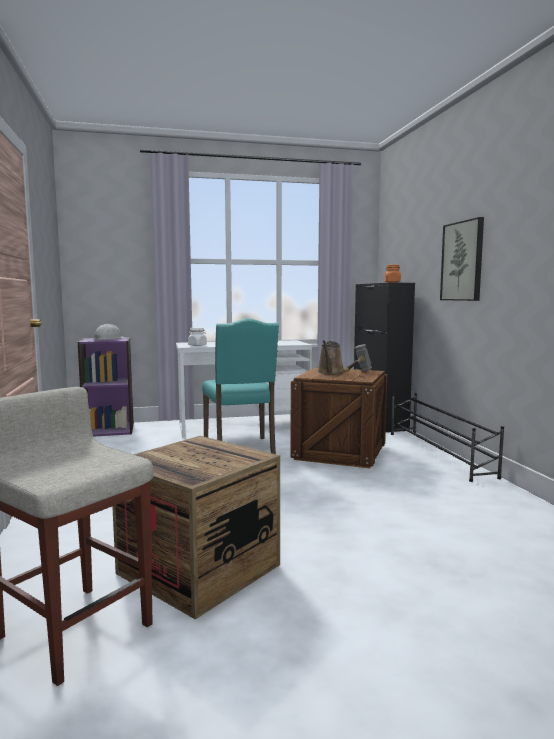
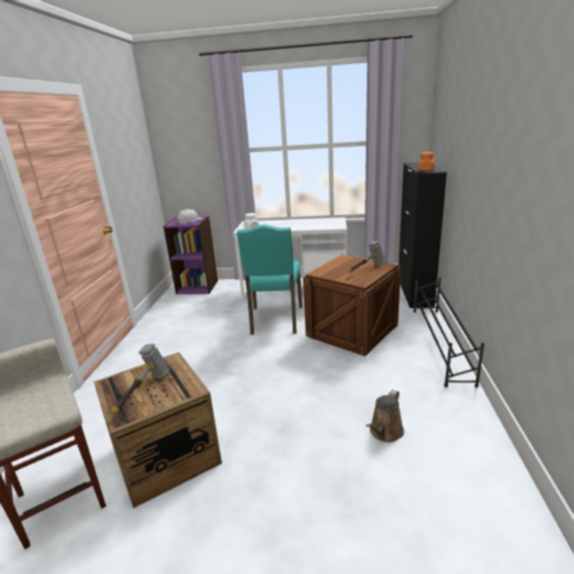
camera: 20 degrees right, 15 degrees up
brown watering can [317,340,344,374] -> brown watering can moved to [366,390,404,442]
picture [440,217,484,301] -> none
none -> hammer [112,344,170,413]

